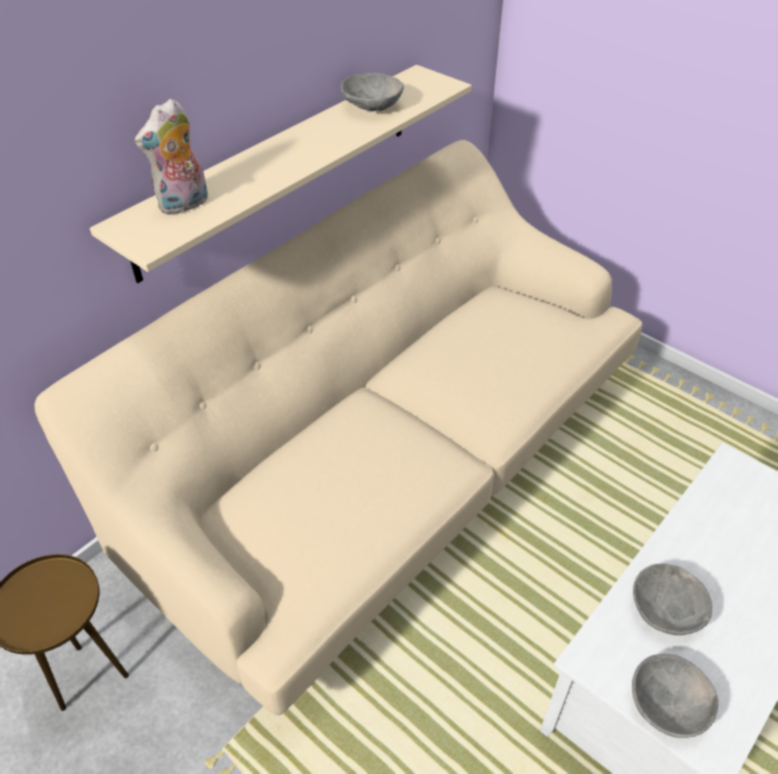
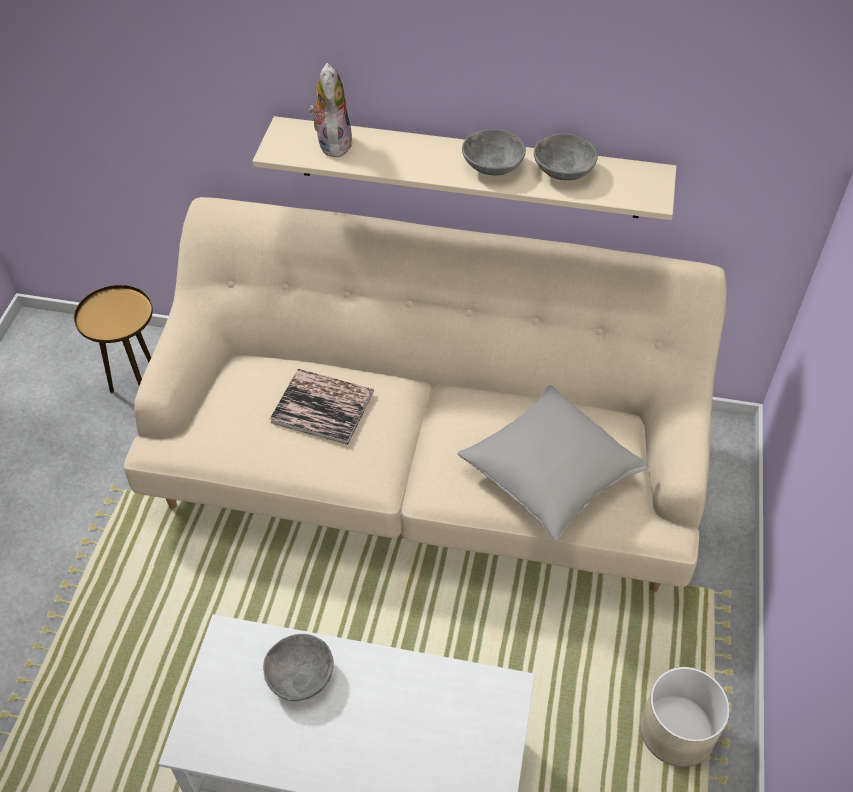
camera: 60 degrees right, 5 degrees up
plush toy [134,98,208,215] -> plush toy turned 75 degrees clockwise [309,63,353,157]
grey bowl [632,654,718,738] -> grey bowl moved to [462,129,526,175]
none -> book [270,369,374,445]
none -> grey pillow [458,385,649,541]
none -> beige planter [640,667,730,767]

